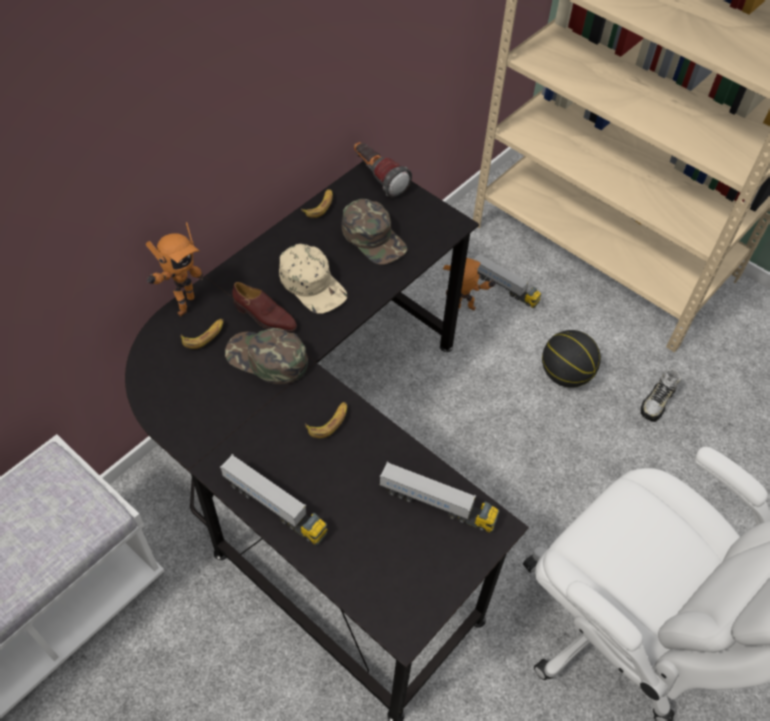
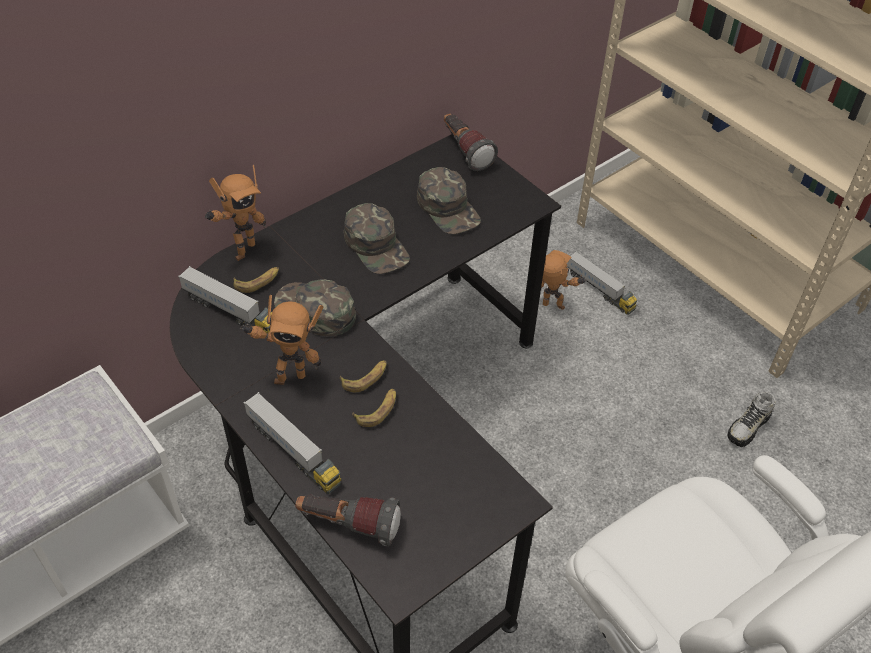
camera: 10 degrees right, 5 degrees down
brown shoe [232,282,297,332] -> none
beige cap [279,244,347,314] -> green cap [344,203,410,274]
banana [301,189,333,218] -> banana moved to [352,389,396,427]
toy truck [379,461,499,533] -> toy truck moved to [178,266,272,333]
basketball [542,330,601,388] -> none
none -> toy robot [240,295,324,385]
none -> flashlight [295,495,401,546]

